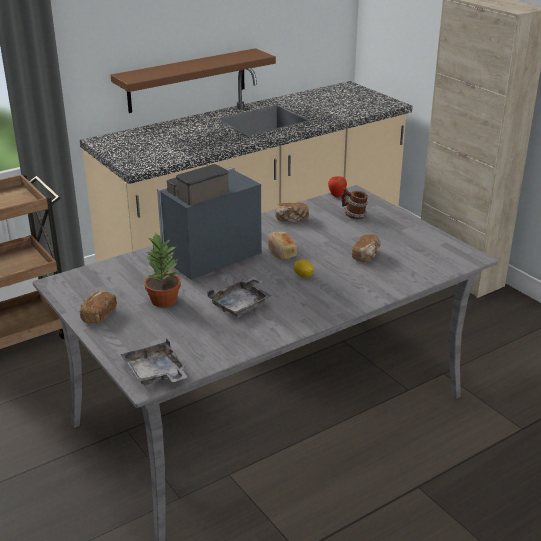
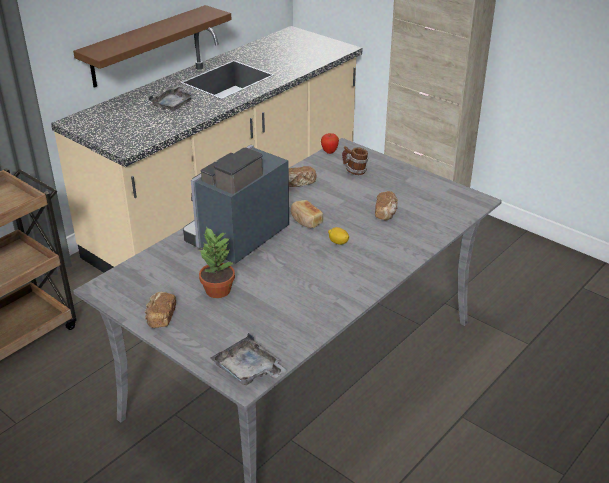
camera: 15 degrees left, 5 degrees up
grey tray [207,277,272,316] -> grey tray moved to [149,85,196,110]

